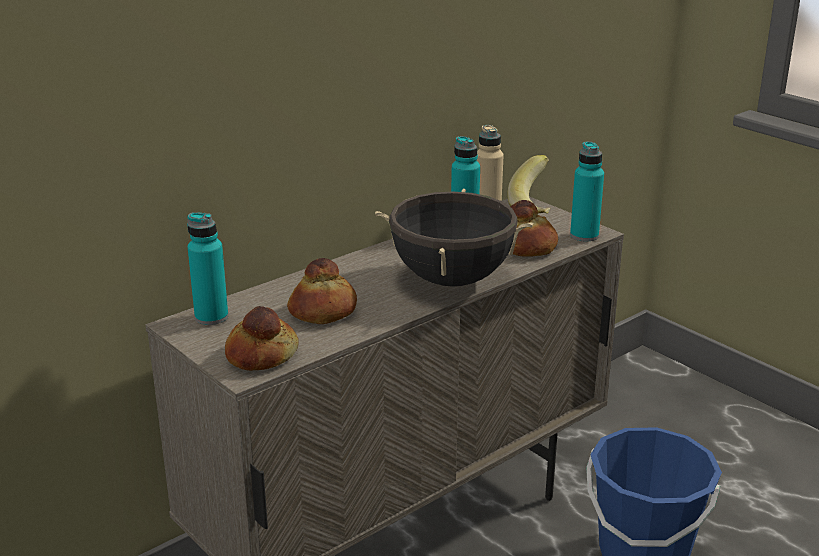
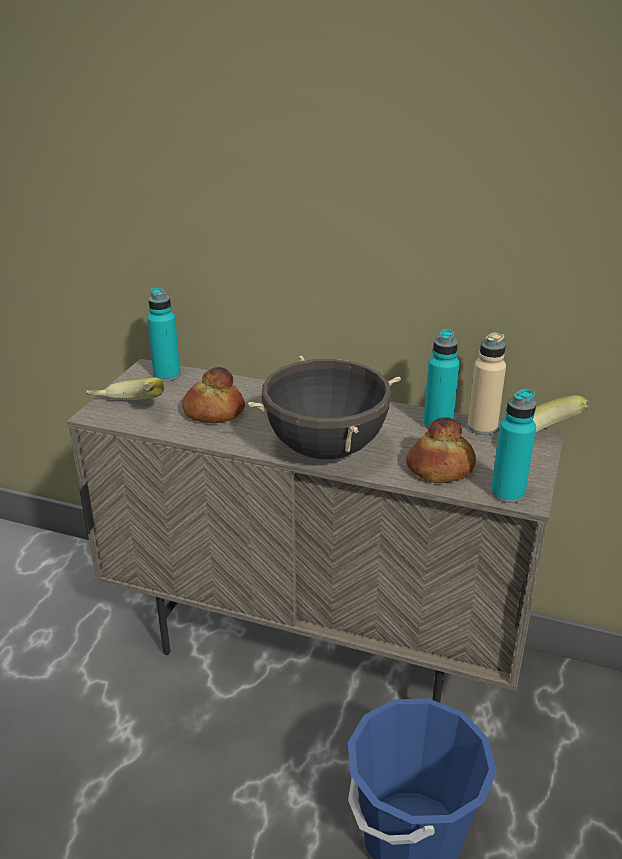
camera: 60 degrees right, 5 degrees up
bread [225,306,299,371] -> banana [86,377,164,400]

